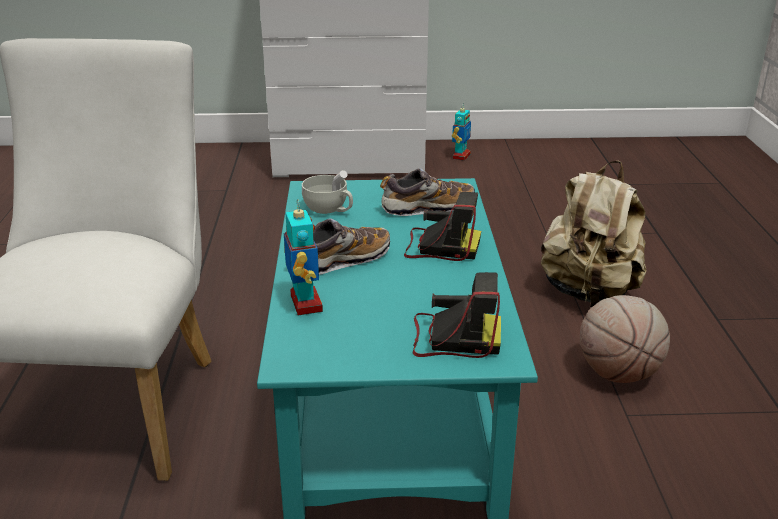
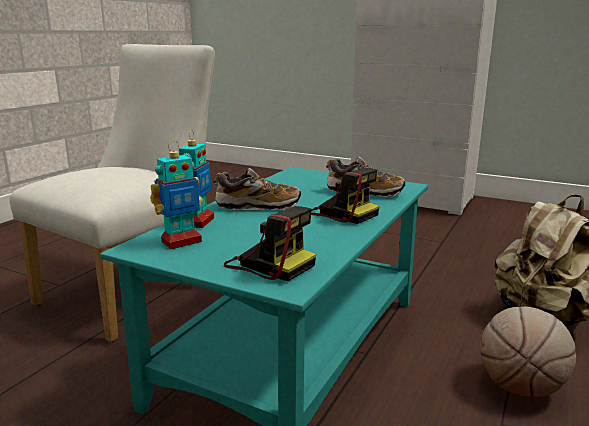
camera: 30 degrees right, 10 degrees down
white cup [302,170,353,214] -> none
toy robot [452,103,471,161] -> toy robot moved to [150,141,203,249]

